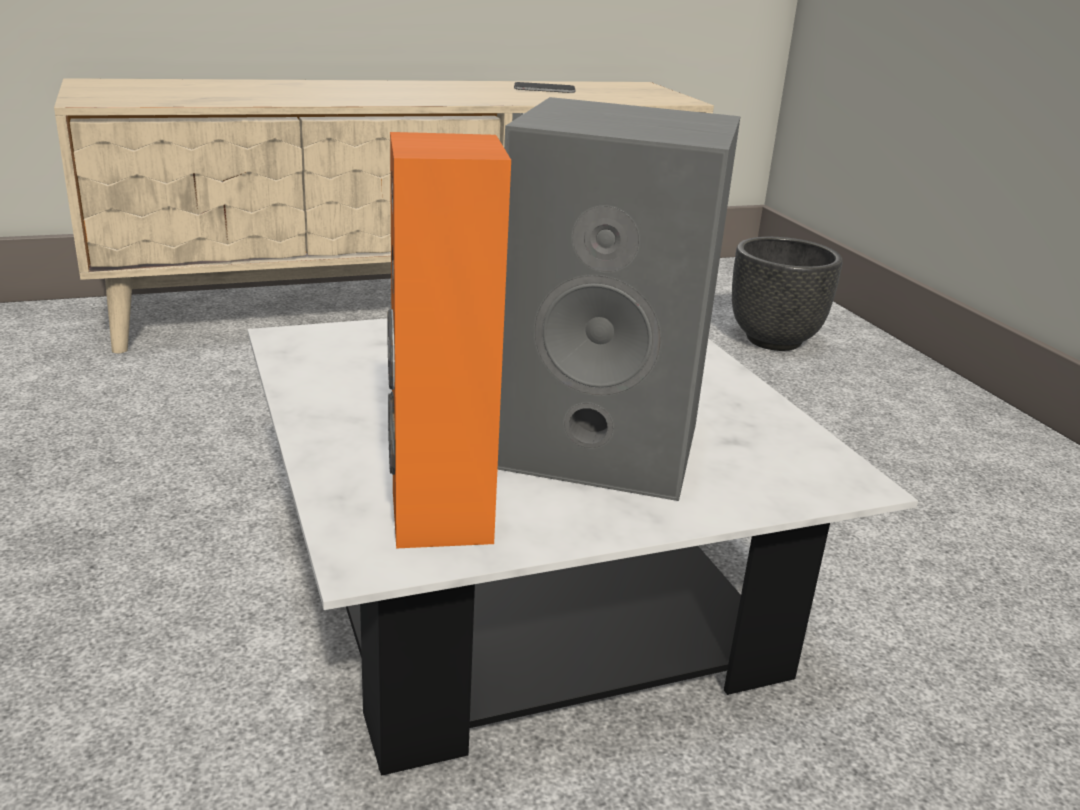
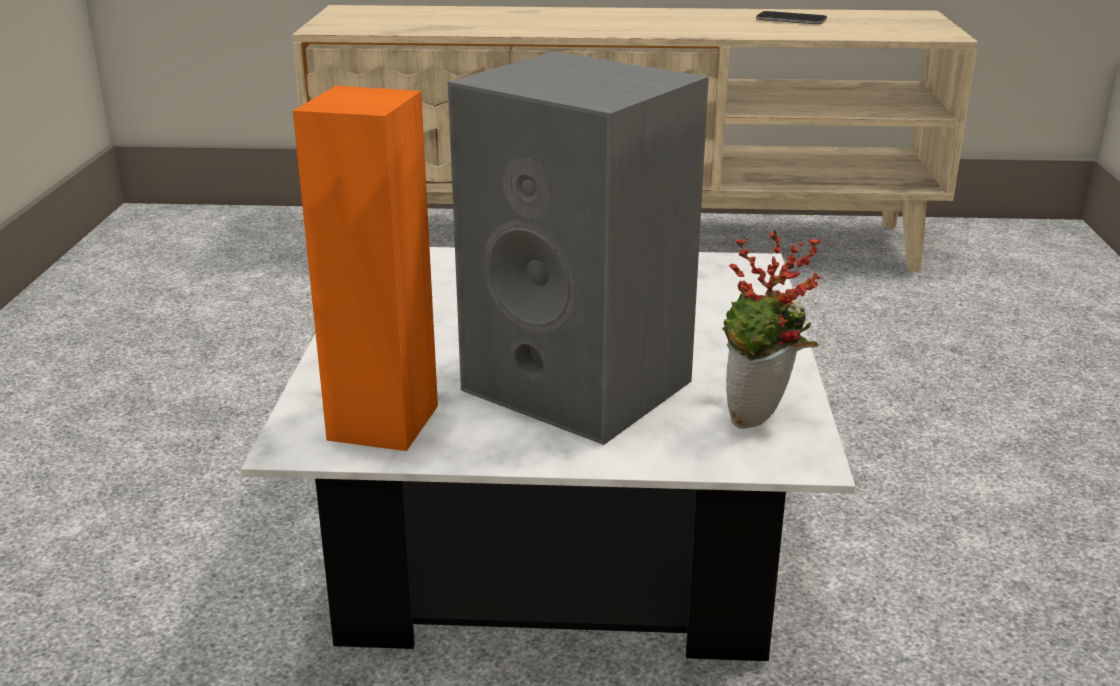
camera: 25 degrees right, 0 degrees up
black planter [732,237,843,351] -> none
none -> potted plant [722,229,822,429]

